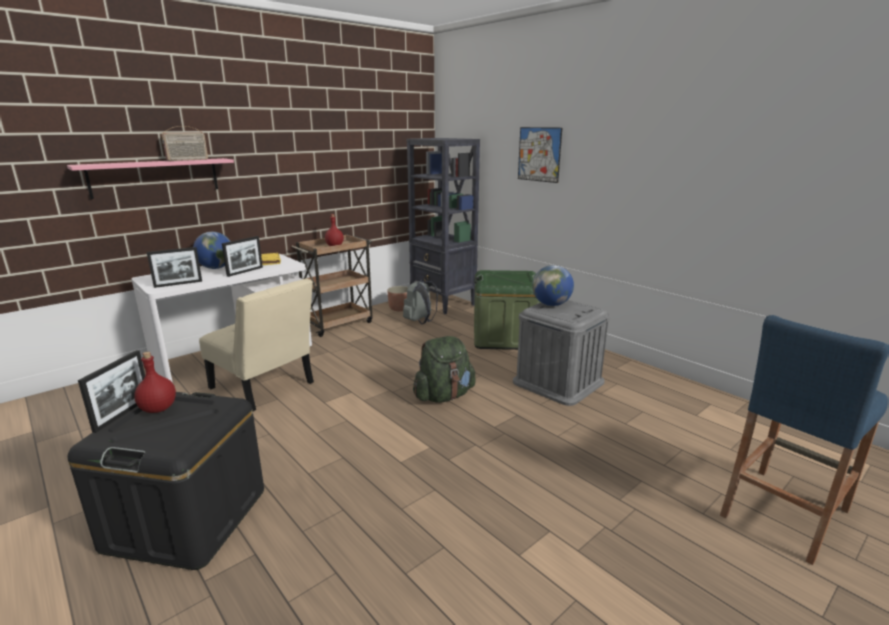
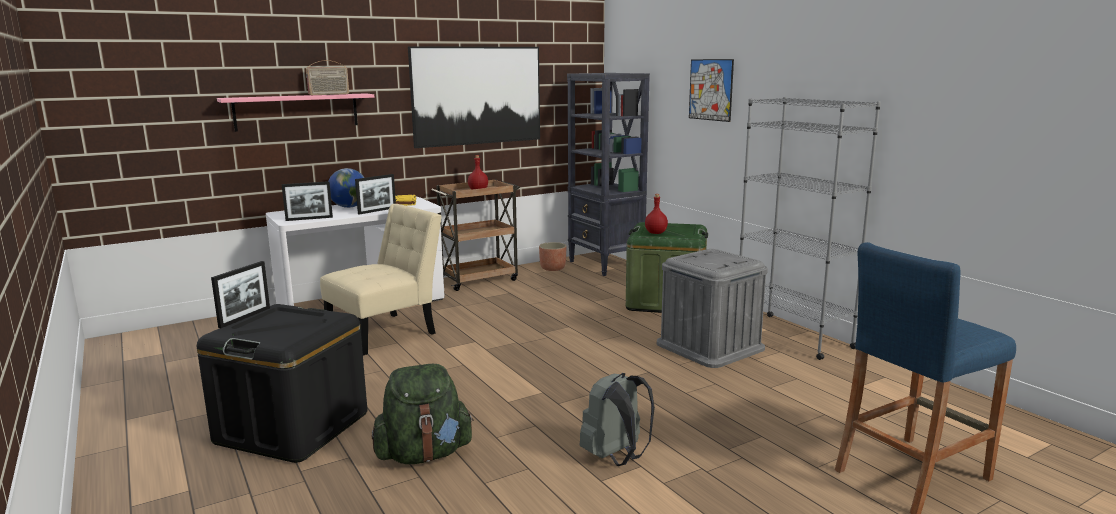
camera: 10 degrees right, 5 degrees down
red bottle [134,352,176,413] -> red bottle moved to [645,194,668,234]
beige chair [199,278,314,411] -> beige chair turned 90 degrees counterclockwise [320,204,442,355]
grey backpack [403,279,438,324] -> grey backpack moved to [579,373,655,466]
green backpack [413,336,476,403] -> green backpack moved to [372,364,474,464]
globe [532,265,574,306] -> none
none -> picture [408,47,540,148]
none -> grey bookcase [740,97,881,360]

